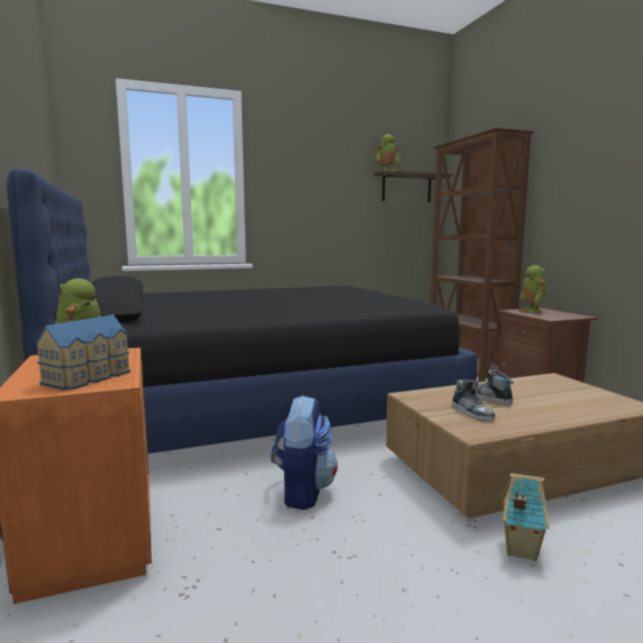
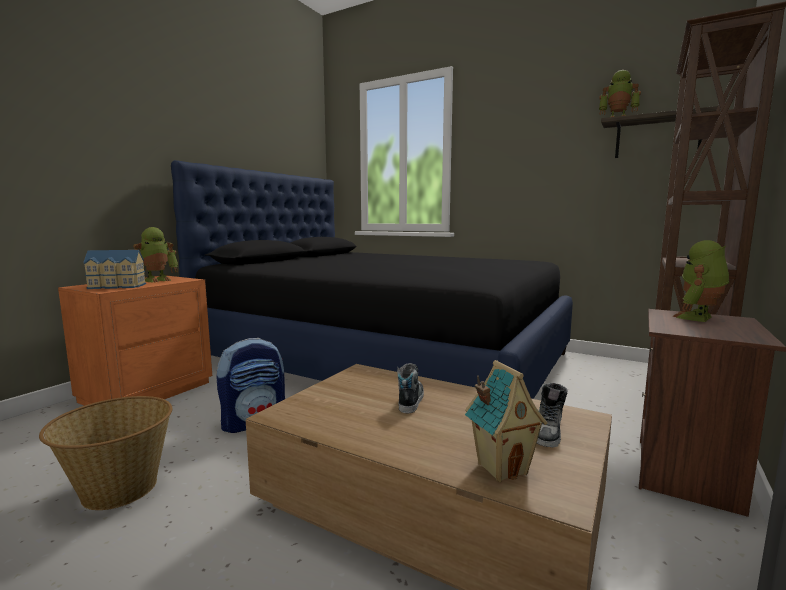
camera: 50 degrees right, 0 degrees up
shoe [452,380,496,421] -> shoe moved to [537,383,567,447]
toy house [501,473,549,561] -> toy house moved to [465,360,547,482]
none -> basket [39,396,172,510]

